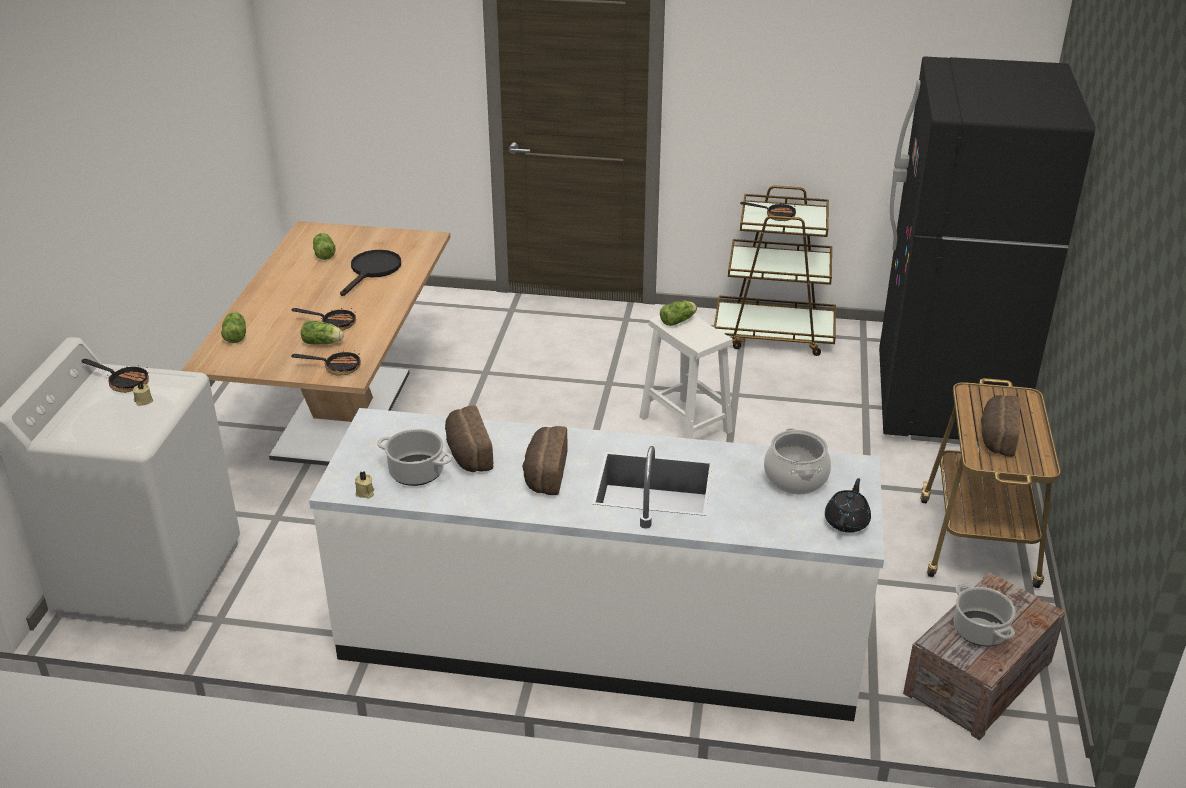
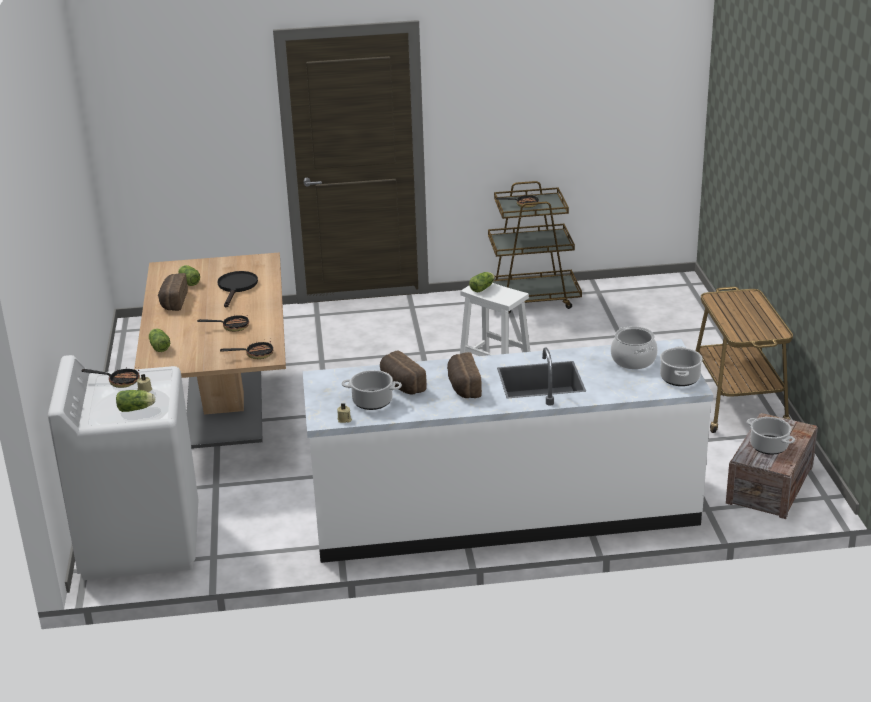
camera: 15 degrees left, 5 degrees down
lettuce [301,321,344,345] -> lettuce moved to [116,390,155,412]
black teapot [825,478,871,533] -> cooking pot [660,346,703,386]
black fridge [879,56,1095,445] -> none
bread [981,395,1020,457] -> bread moved to [158,273,188,311]

